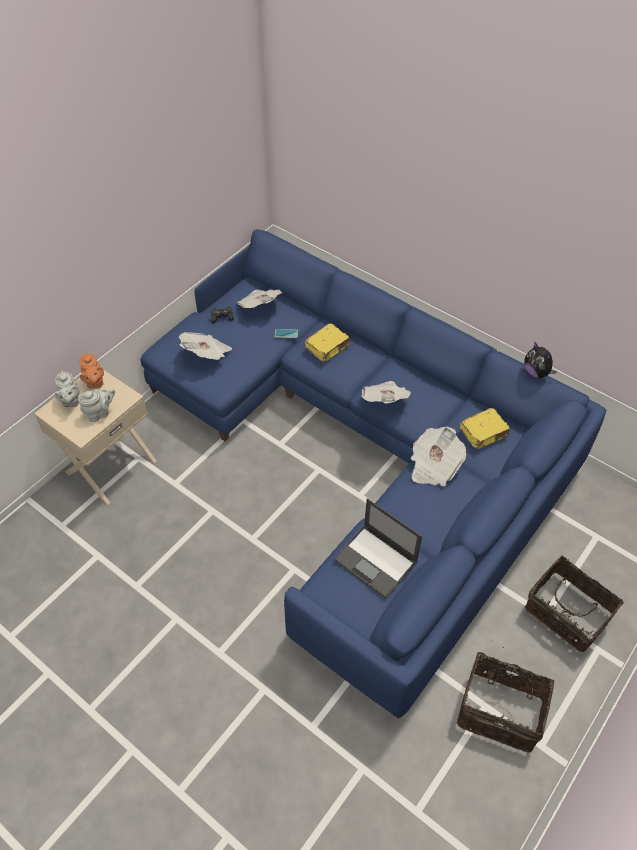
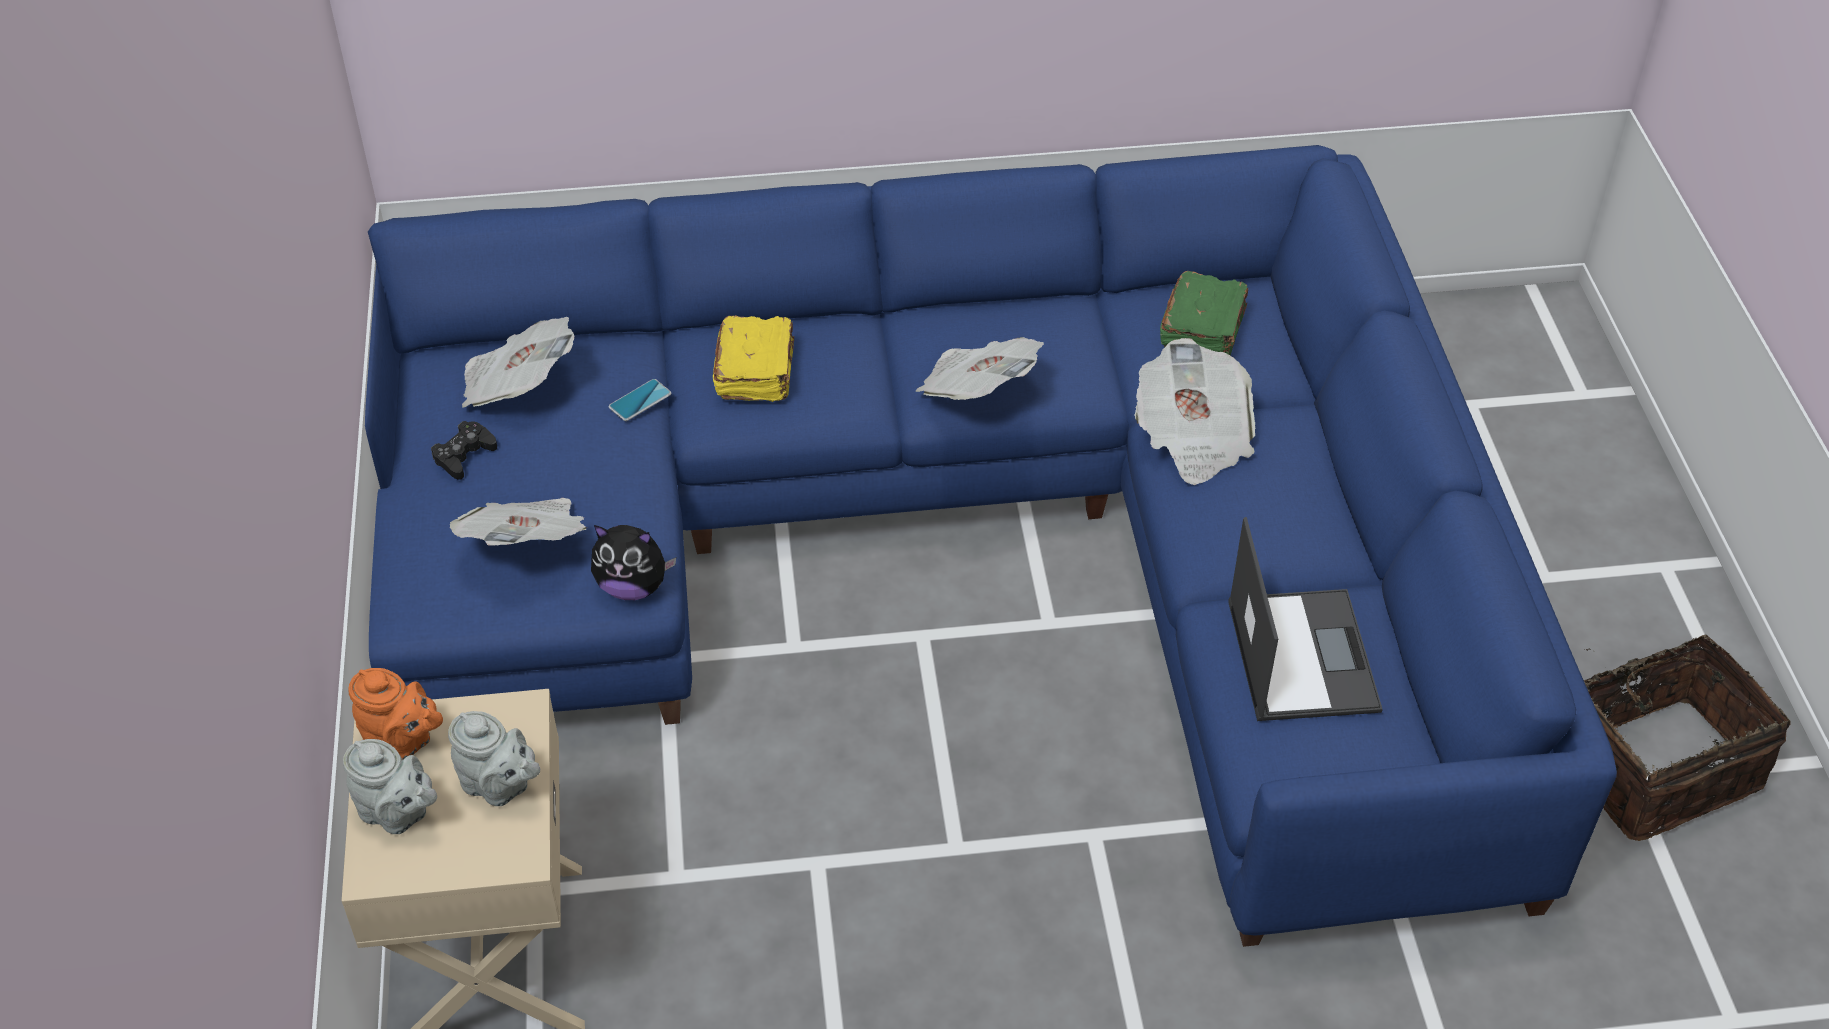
camera: 45 degrees left, 5 degrees down
grey teapot [78,389,115,422] -> grey teapot turned 105 degrees clockwise [448,711,540,806]
laptop [333,498,422,599] -> laptop turned 90 degrees counterclockwise [1228,517,1383,721]
yellow book [460,408,510,449] -> green book [1160,271,1248,355]
plush toy [524,342,557,378] -> plush toy moved to [591,525,676,600]
basket [525,556,624,652] -> none

